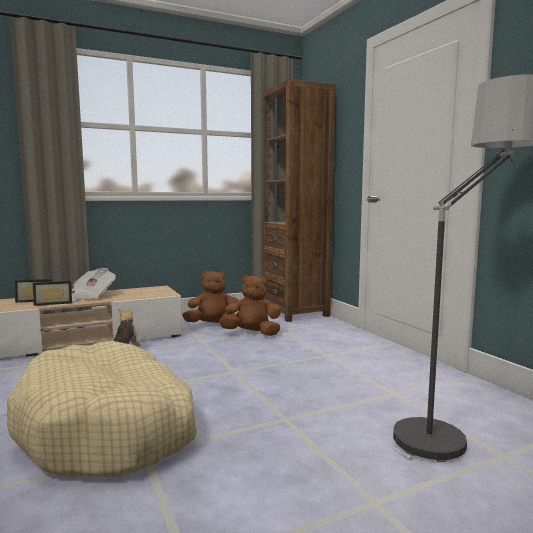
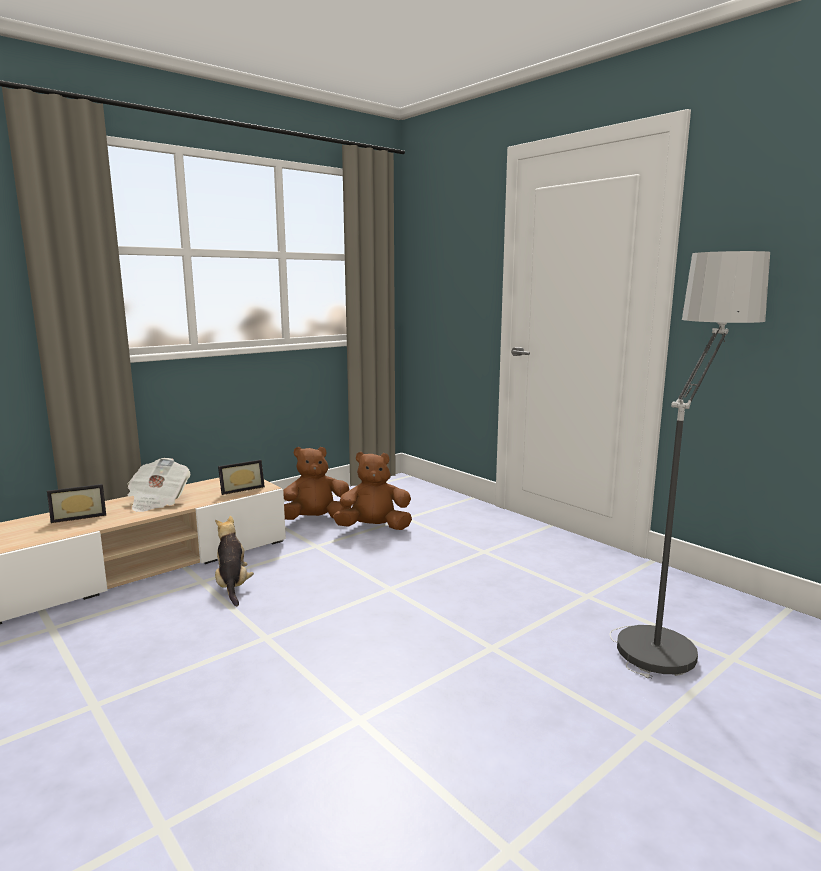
camera: 15 degrees left, 5 degrees up
beige dog bed [7,341,197,477] -> none
picture frame [33,281,72,306] -> picture frame moved to [218,460,265,495]
brown bookcase [263,79,335,322] -> none

